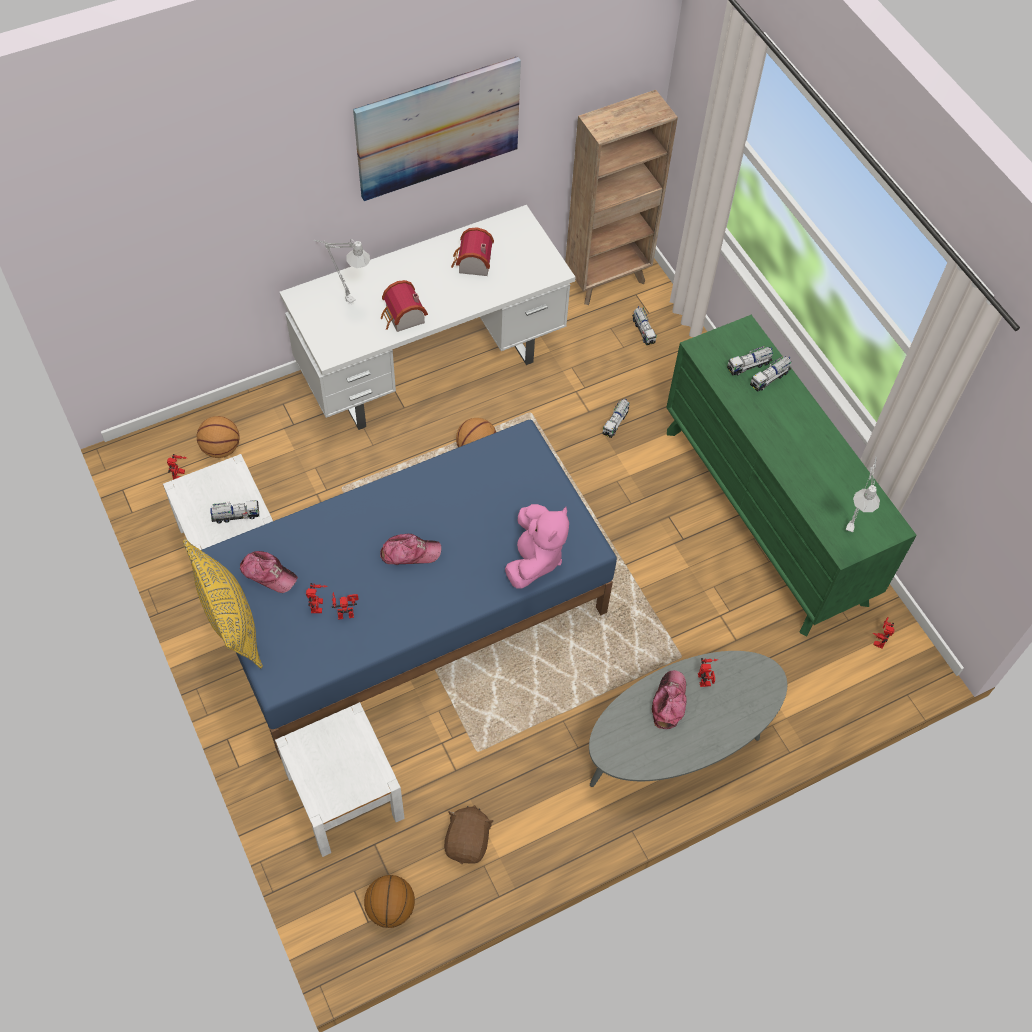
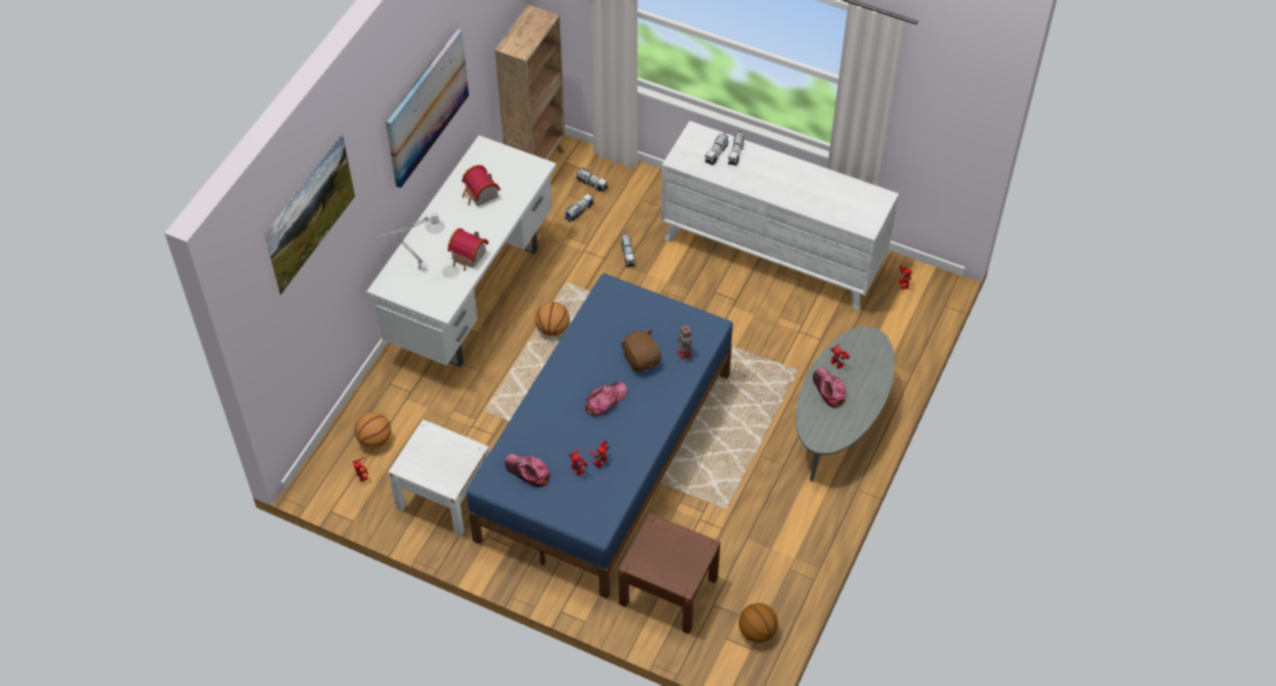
camera: 35 degrees left, 5 degrees down
yellow pillow [183,539,263,669] -> none
toy truck [210,500,259,524] -> toy truck moved to [565,193,593,222]
cap [240,551,298,593] -> cap turned 135 degrees counterclockwise [505,454,550,488]
white nightstand [275,702,405,857] -> brown nightstand [618,513,721,634]
brown plush toy [444,805,494,864] -> brown plush toy moved to [620,329,661,372]
pink plush toy [505,504,569,589] -> toy robot [677,325,693,359]
green dresser [666,315,917,636] -> white dresser [661,121,899,311]
grey table lamp [846,457,880,532] -> none
none -> picture [264,134,355,296]

